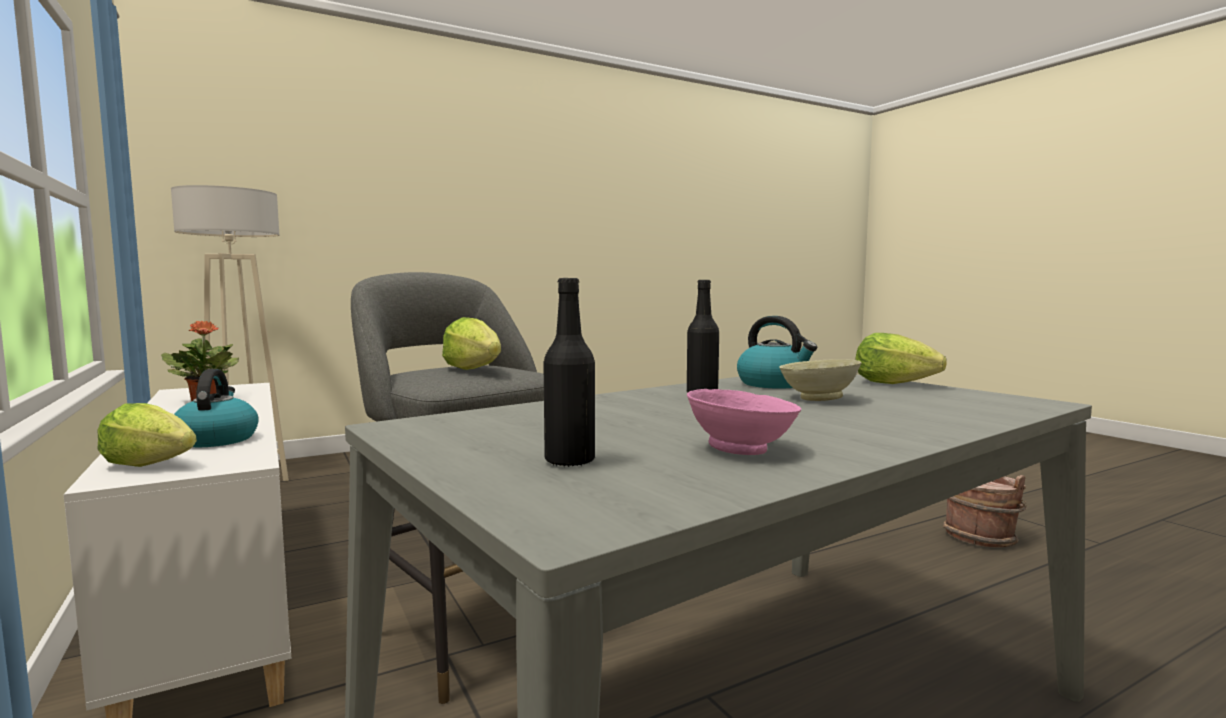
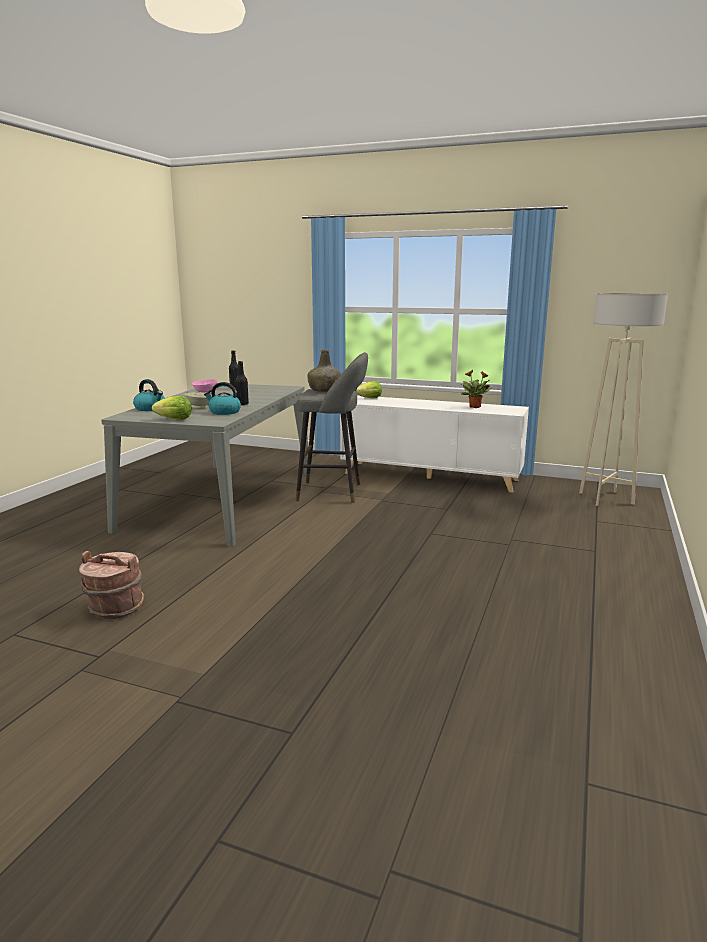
camera: 140 degrees right, 10 degrees up
kettle [174,369,259,447] -> kettle moved to [133,379,165,411]
lettuce [442,317,501,370] -> green bottle [308,350,341,392]

